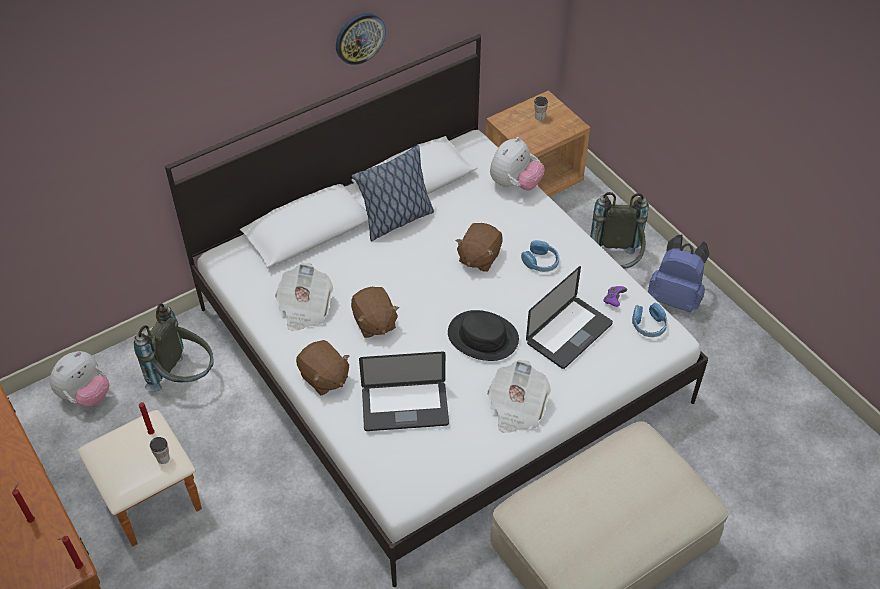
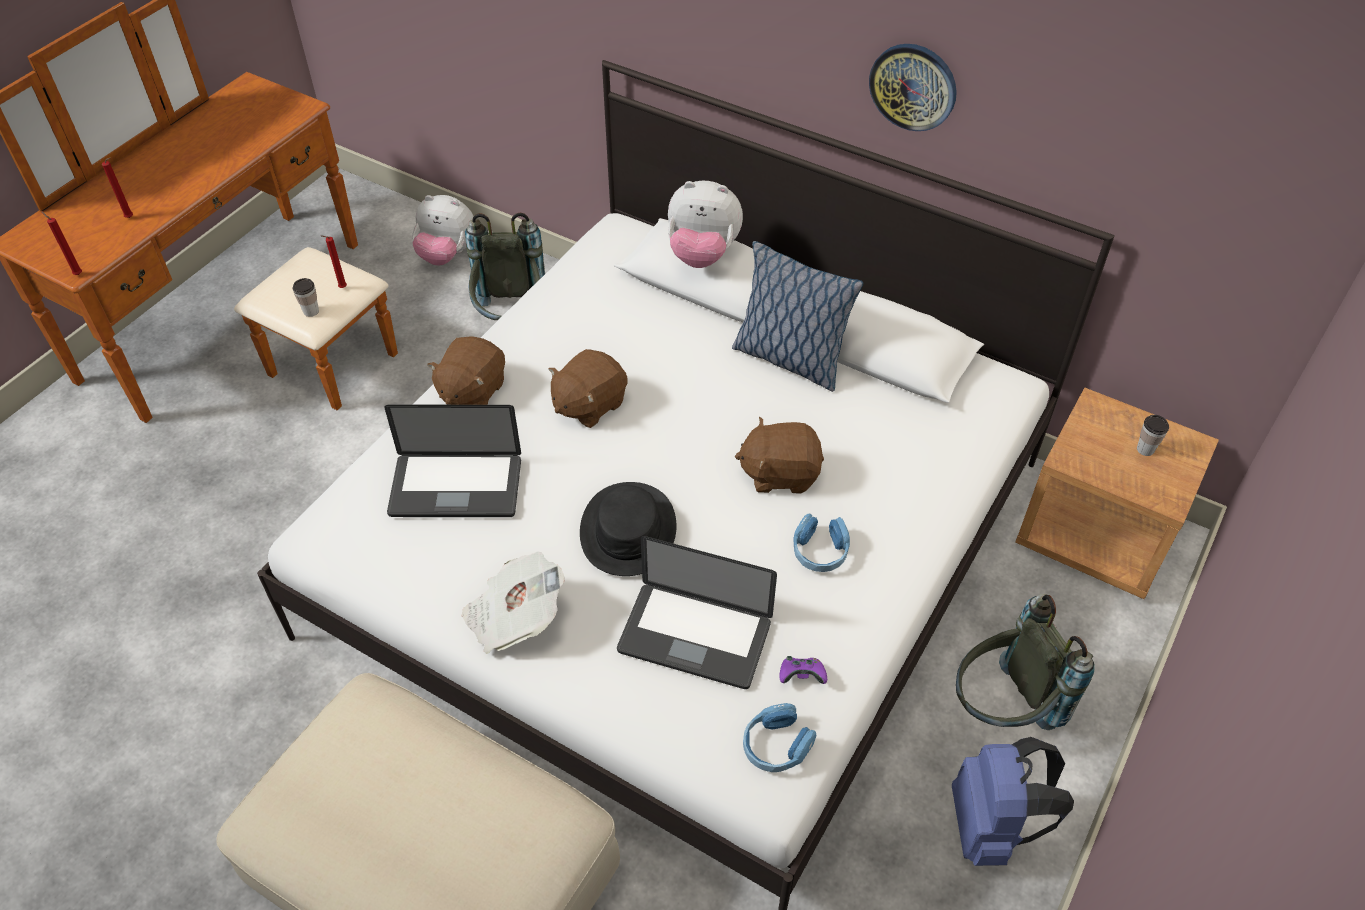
camera: 65 degrees right, 0 degrees up
newspaper [275,263,333,331] -> none
laptop [359,352,449,431] -> laptop turned 60 degrees counterclockwise [384,405,521,517]
plush toy [490,137,545,191] -> plush toy moved to [668,181,743,268]

